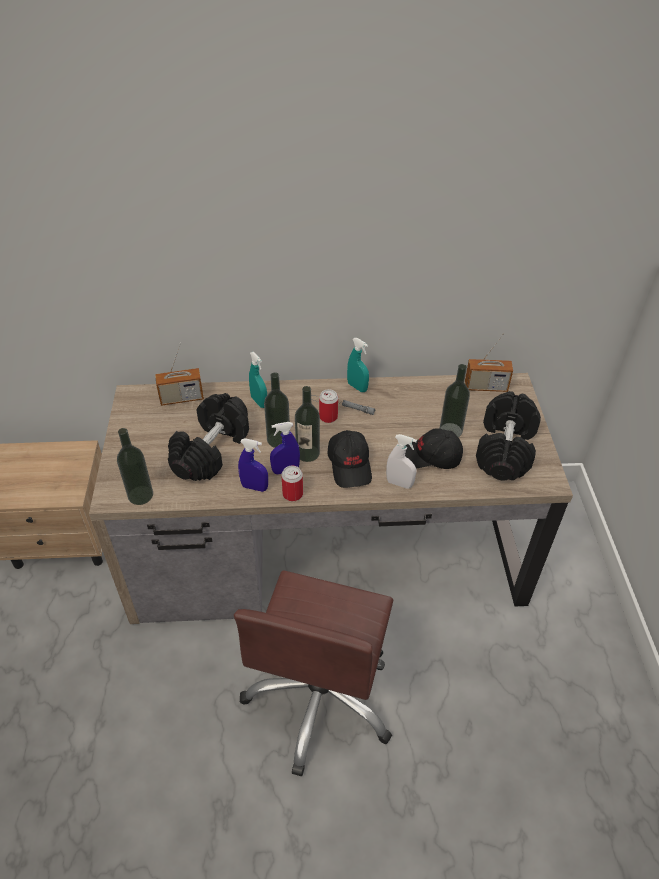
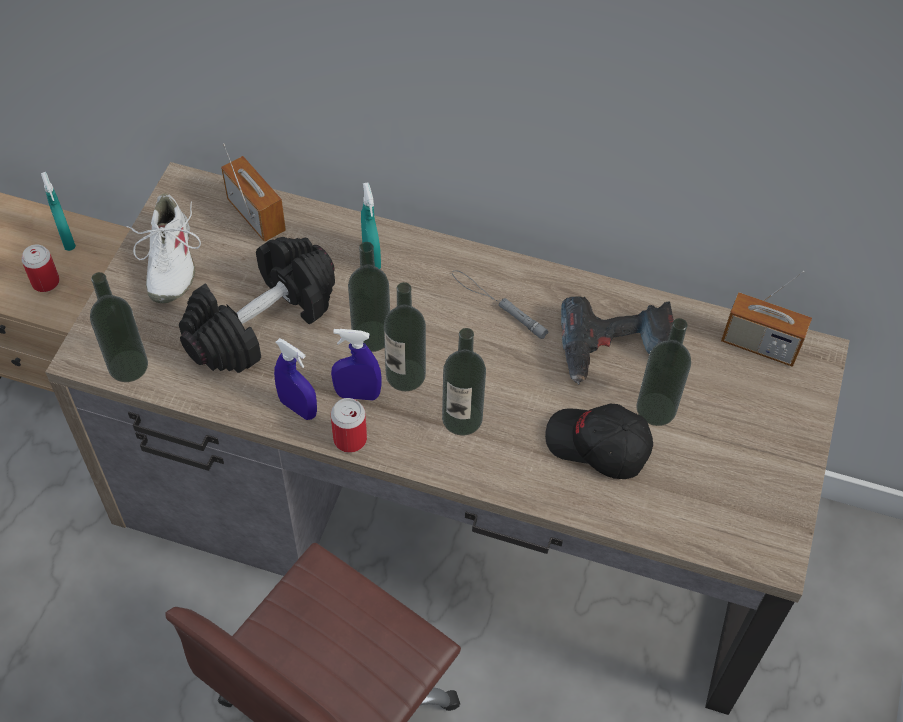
camera: 20 degrees right, 10 degrees up
radio [155,342,204,406] -> radio turned 135 degrees counterclockwise [221,143,286,242]
can [319,389,338,423] -> can moved to [21,244,60,292]
black cap [328,430,372,488] -> bottle [442,328,486,435]
turquoise spray bottle [347,338,369,392] -> turquoise spray bottle moved to [41,172,76,251]
white spray bottle [386,434,417,489] -> none
black dumbbell [476,391,541,481] -> none
none -> white shoe [126,193,201,303]
none -> power drill [561,296,674,385]

